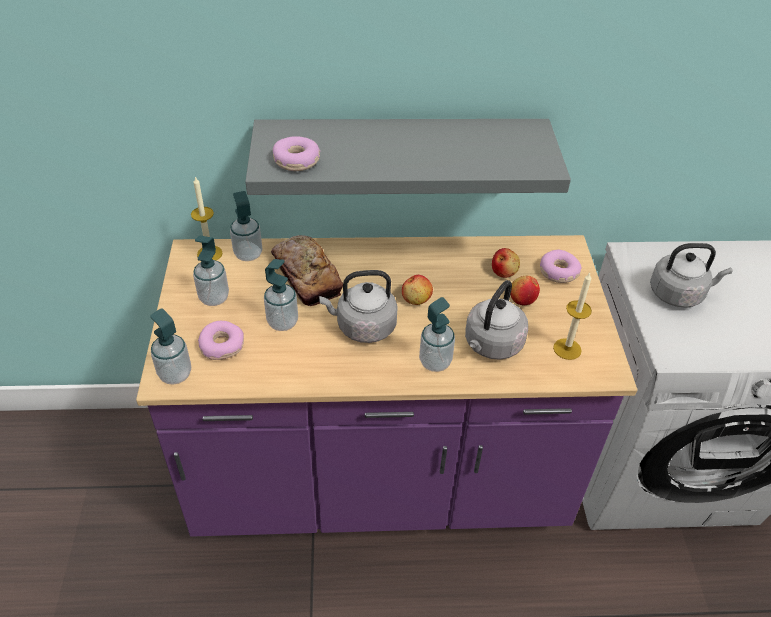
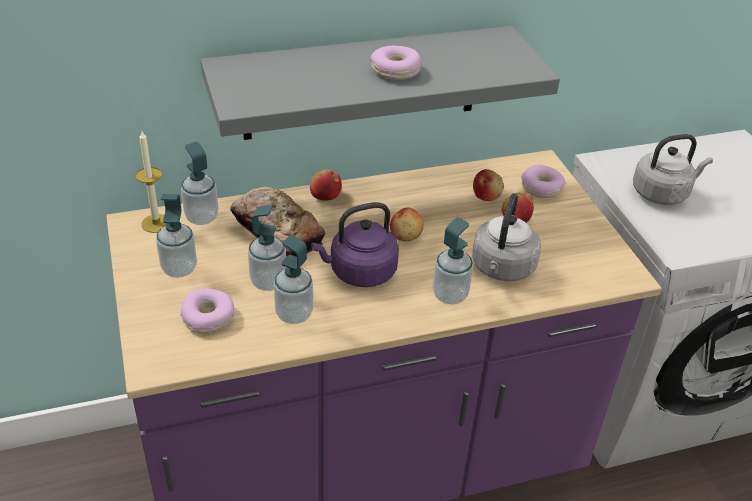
camera: 15 degrees left, 5 degrees down
soap dispenser [150,308,191,385] -> soap dispenser moved to [274,235,313,324]
donut [273,136,320,171] -> donut moved to [370,46,422,80]
grey kettle [319,270,398,343] -> purple kettle [311,202,399,287]
candle [553,273,592,360] -> none
none -> apple [310,169,342,201]

